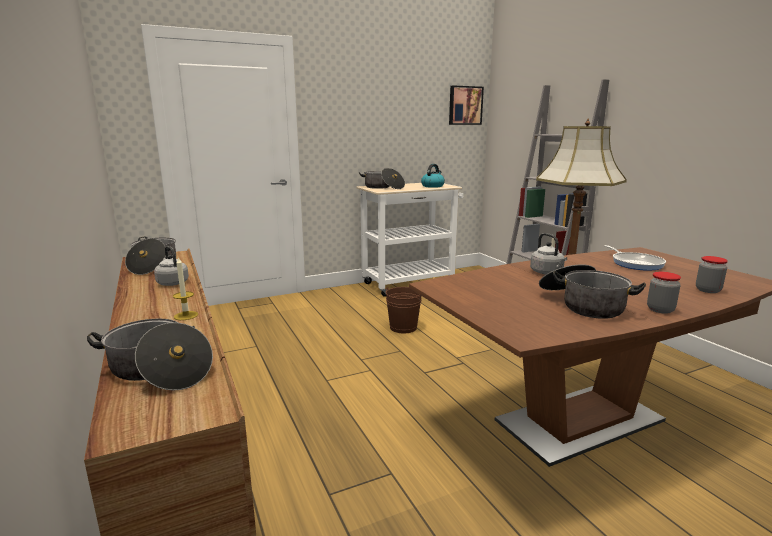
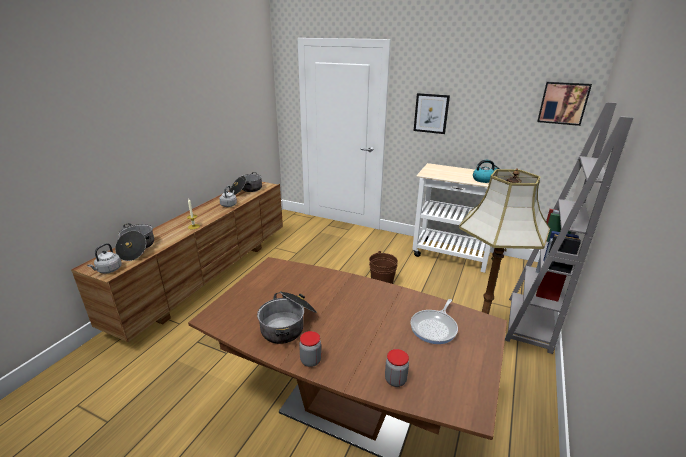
camera: 50 degrees right, 10 degrees up
cooking pot [359,168,405,189] -> none
grey kettle [530,233,567,274] -> grey kettle moved to [87,243,122,274]
none -> picture [414,93,450,134]

